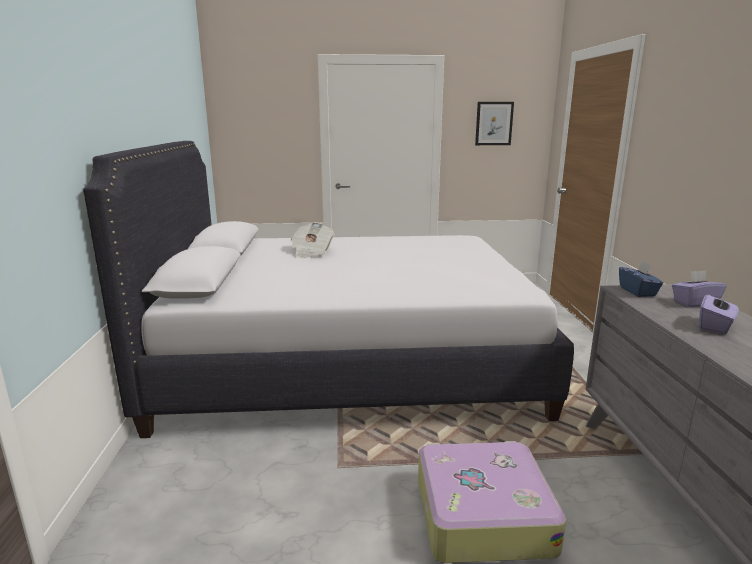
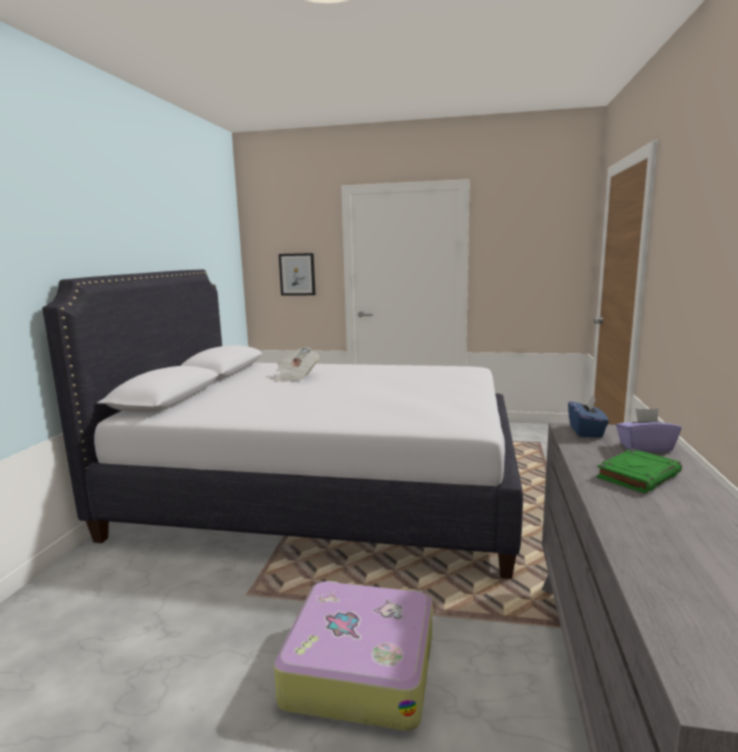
camera: 15 degrees right, 5 degrees down
picture [475,102,514,145] -> picture moved to [279,253,315,296]
purple tissue box [699,291,738,334] -> green book [596,449,682,493]

